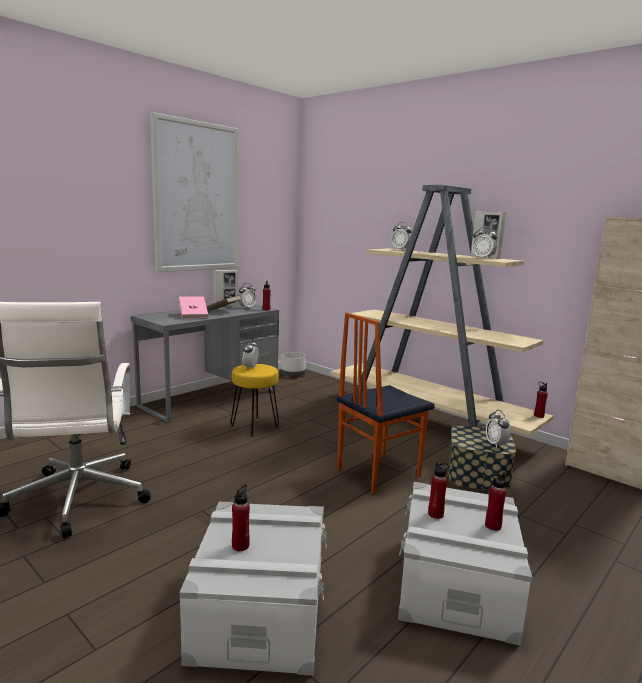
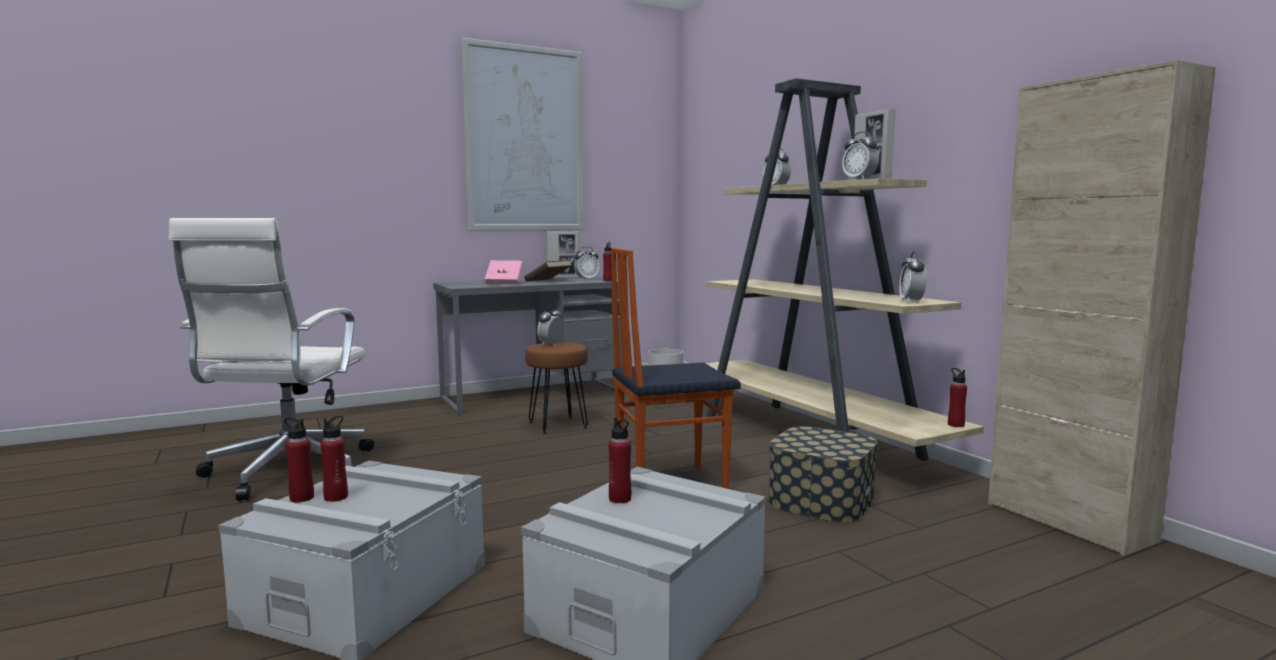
camera: 20 degrees right, 5 degrees down
yellow stool [231,364,279,437] -> brown stool [525,342,588,434]
red bottle [485,472,506,531] -> red bottle moved to [284,418,314,503]
alarm clock [486,410,511,448] -> alarm clock moved to [899,251,927,303]

